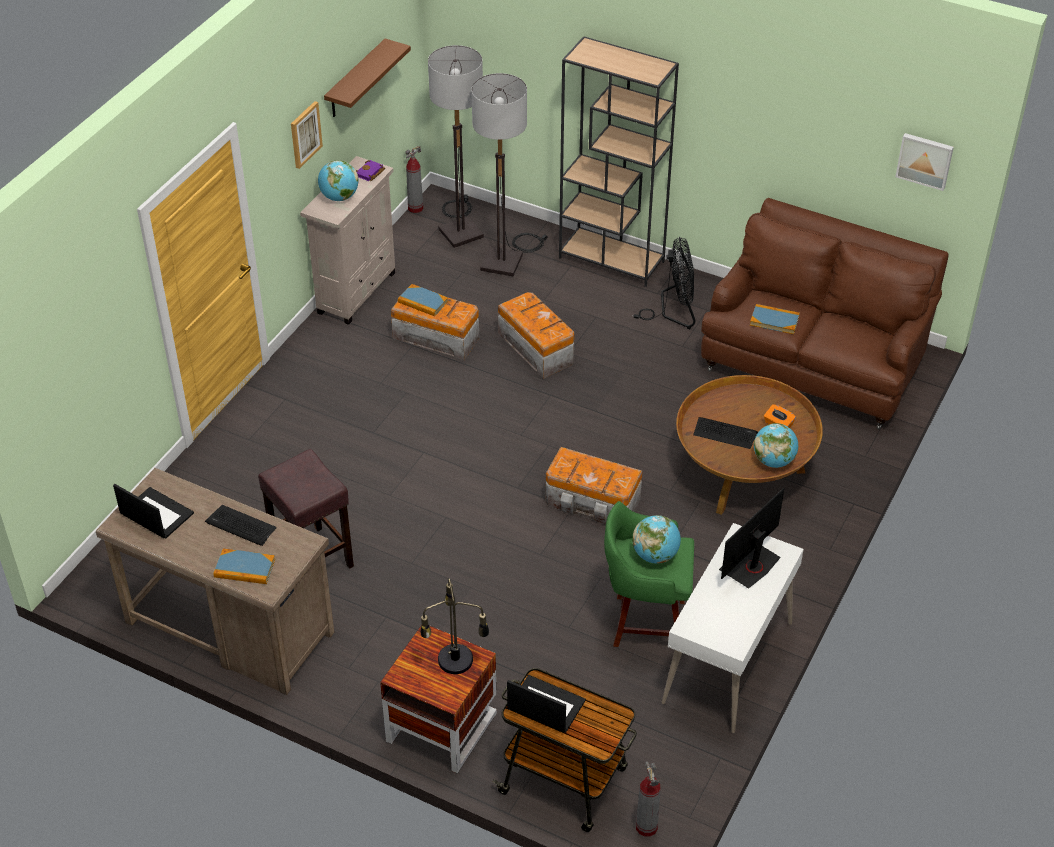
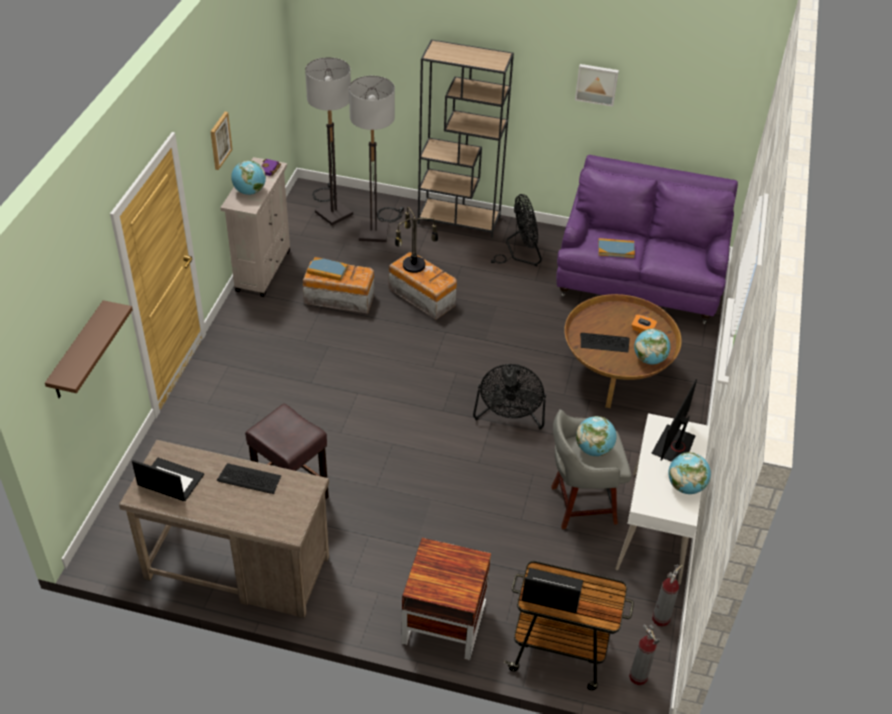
camera: 15 degrees left, 0 degrees up
book [213,549,275,584] -> none
brown shelf [324,39,411,117] -> brown shelf moved to [45,300,133,398]
fire extinguisher [405,146,423,213] -> fire extinguisher moved to [652,565,682,627]
table lamp [421,578,489,674] -> table lamp moved to [395,207,438,273]
storage box [545,447,642,524] -> black fan [473,363,546,430]
green stool [604,501,694,647] -> grey stool [551,409,631,529]
brown sofa [701,198,948,429] -> purple sofa [556,155,738,324]
picture [895,133,954,191] -> picture moved to [575,64,619,107]
none -> globe [668,452,711,494]

